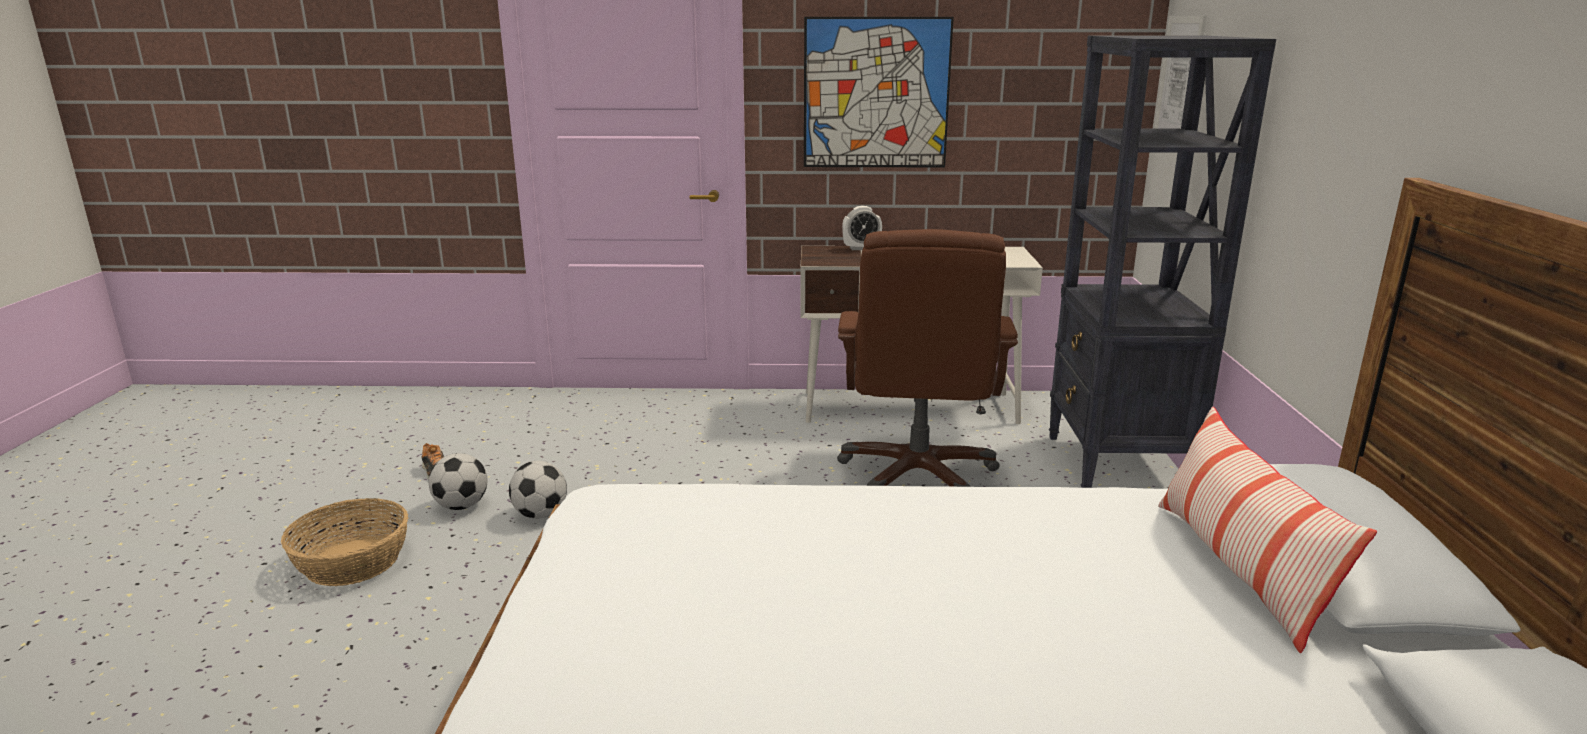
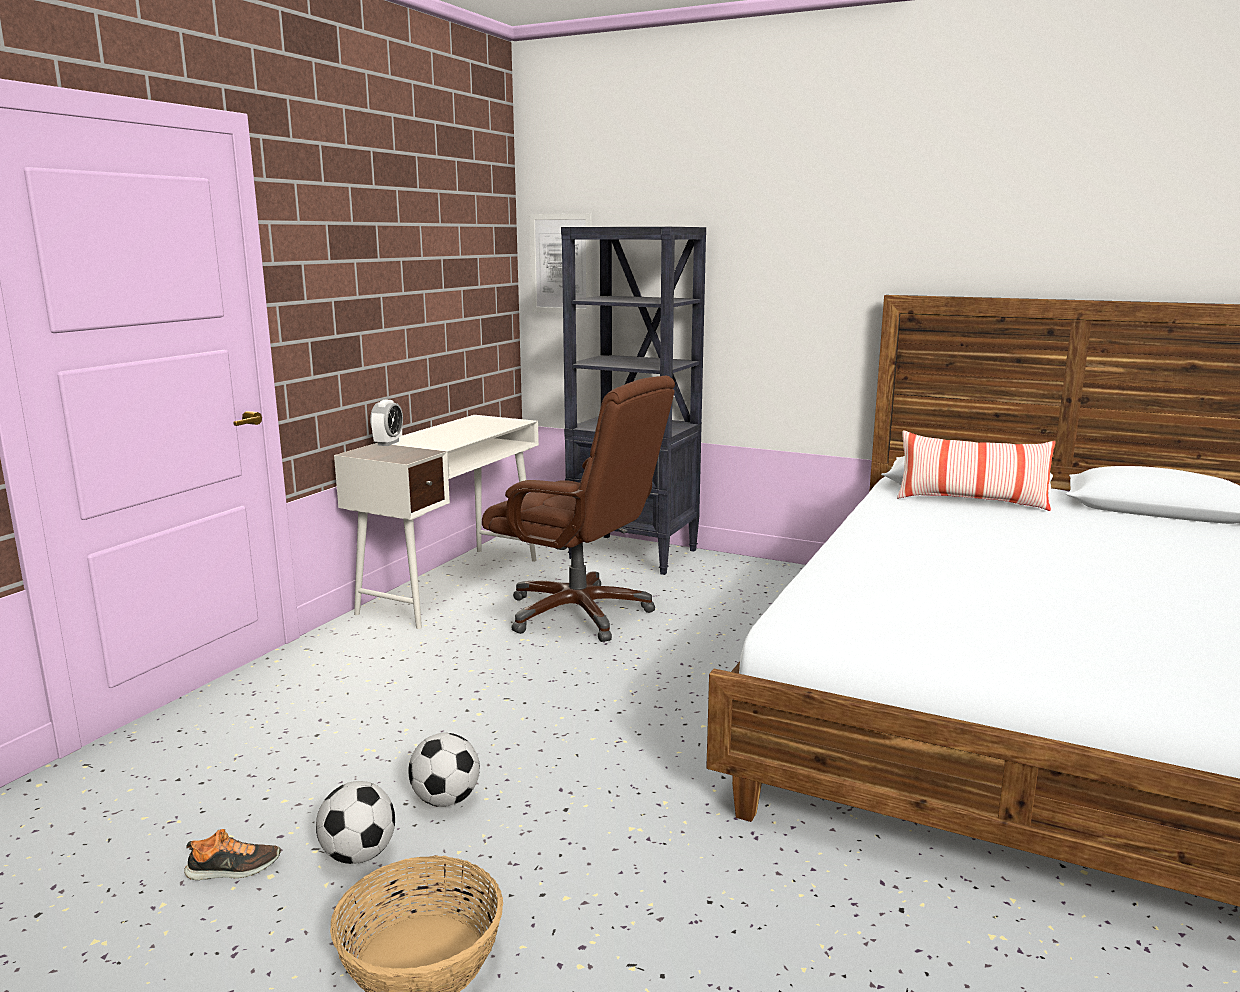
camera: 65 degrees left, 5 degrees down
picture [804,17,954,167] -> none

